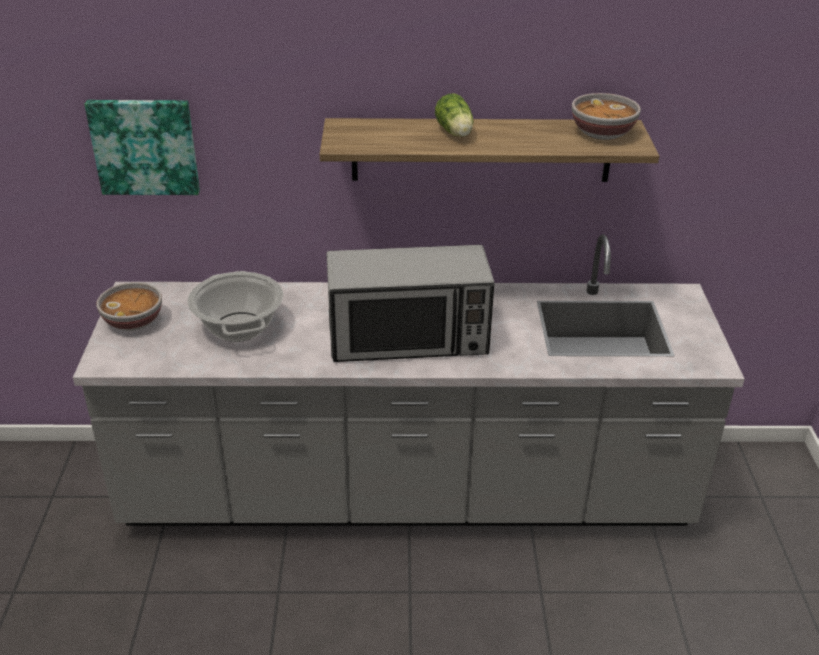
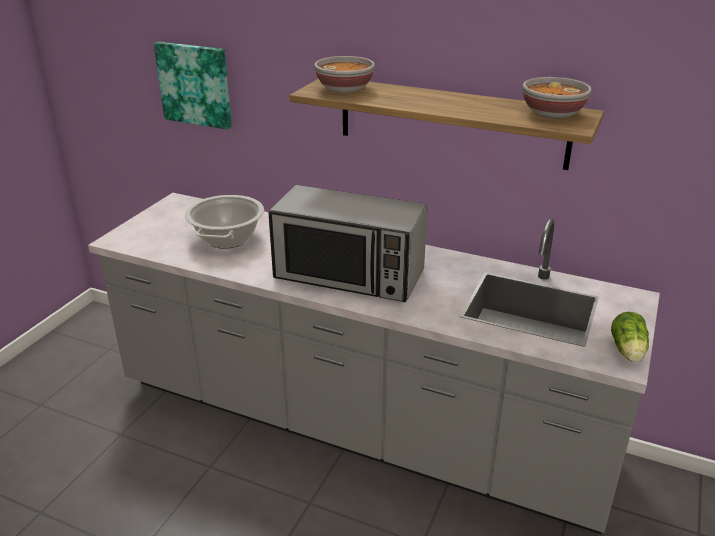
camera: 25 degrees right, 5 degrees down
bowl [96,282,162,331] -> bowl moved to [314,56,375,93]
lettuce [435,93,473,137] -> lettuce moved to [611,312,649,362]

